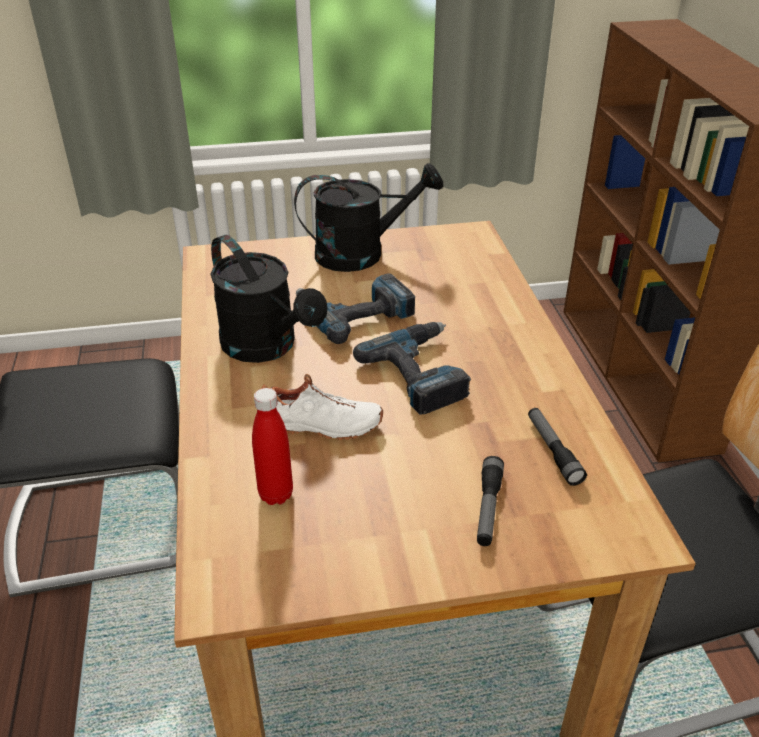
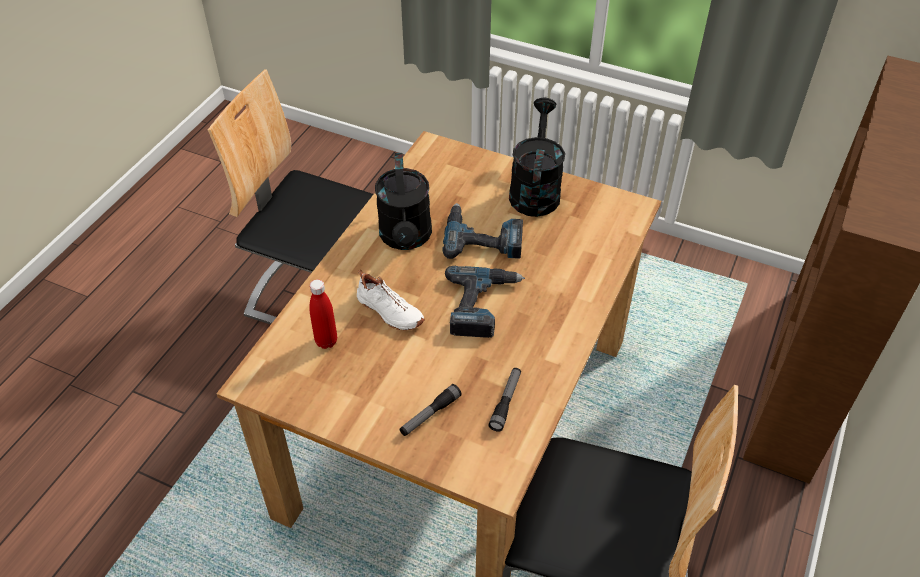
camera: 35 degrees right, 10 degrees up
black watering can [294,163,443,272] -> black watering can turned 105 degrees counterclockwise [509,98,565,217]

